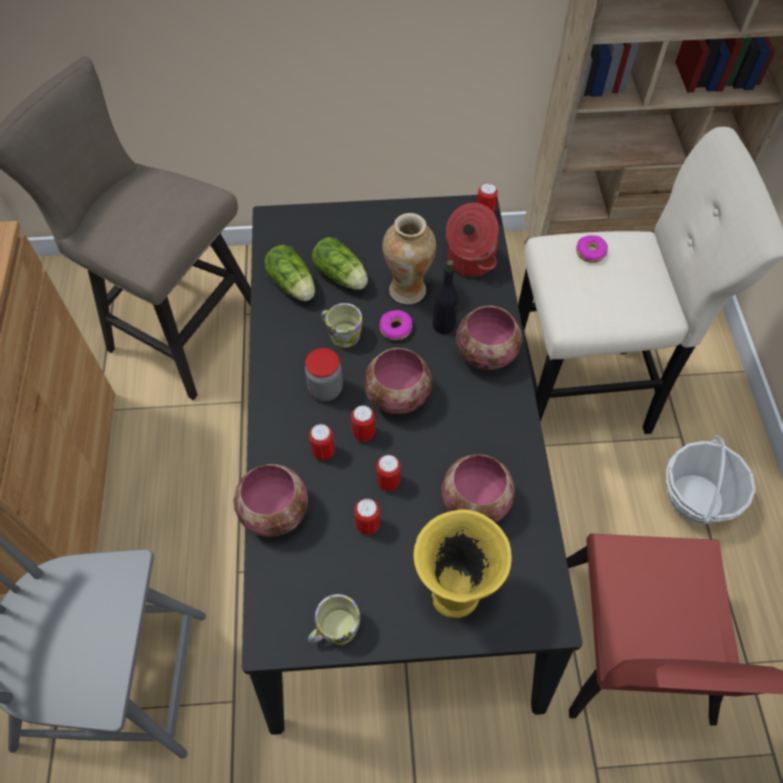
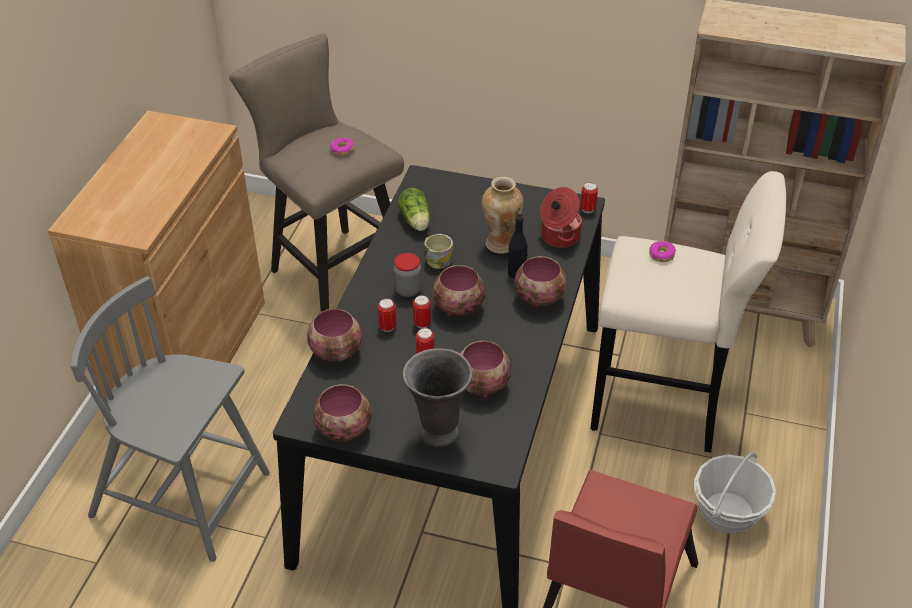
camera: 20 degrees right, 15 degrees down
mug [308,594,360,645] -> bowl [313,384,372,443]
lettuce [312,237,368,290] -> none
can [355,498,380,535] -> none
donut [379,310,412,341] -> donut moved to [330,138,354,156]
yellow vase [413,509,512,618] -> grey vase [402,348,473,447]

